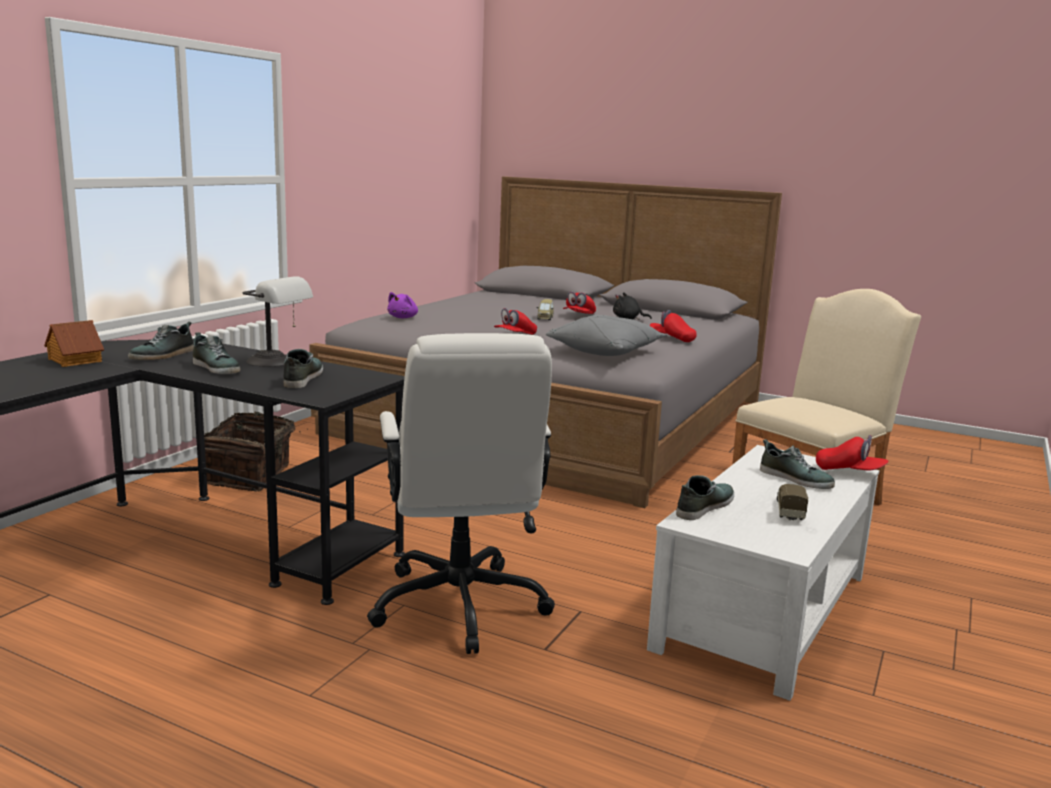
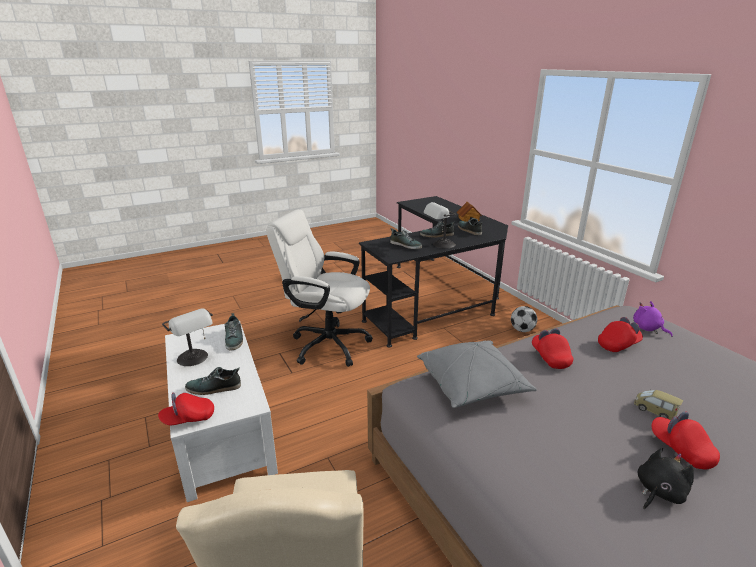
camera: 125 degrees right, 10 degrees up
basket [204,411,308,492] -> football [511,306,537,332]
red cap [650,310,697,342] -> red cap moved to [598,317,643,352]
toy truck [777,484,808,520] -> table lamp [162,308,213,366]

